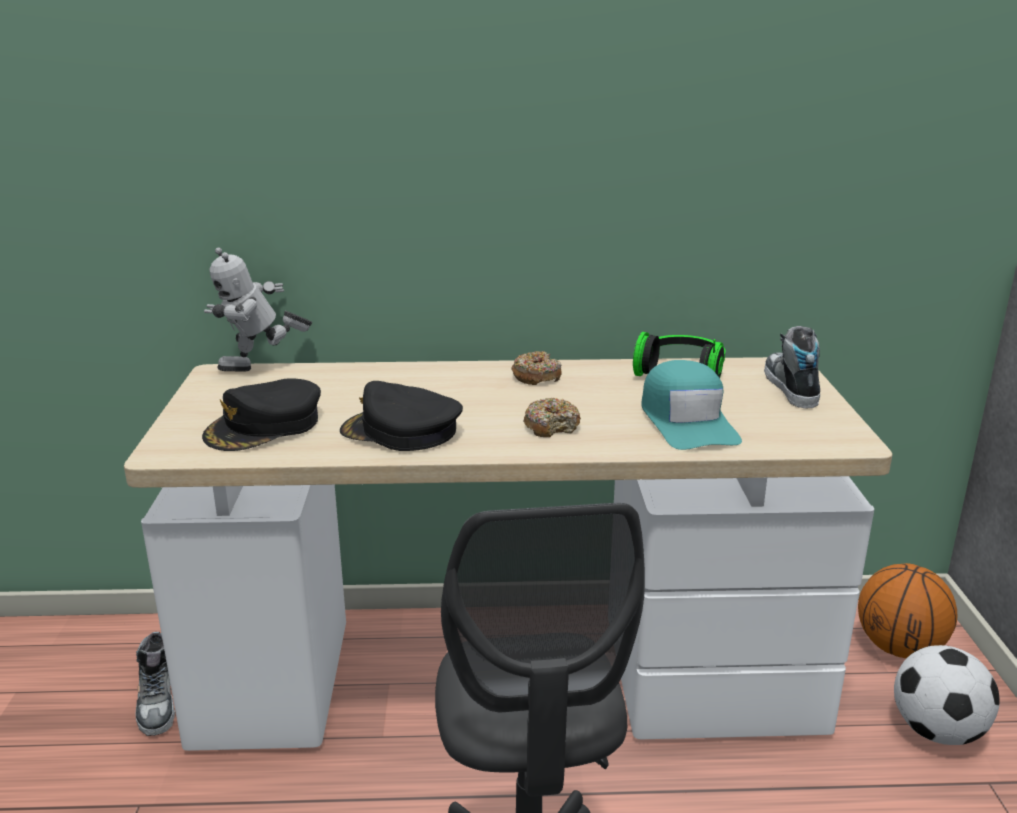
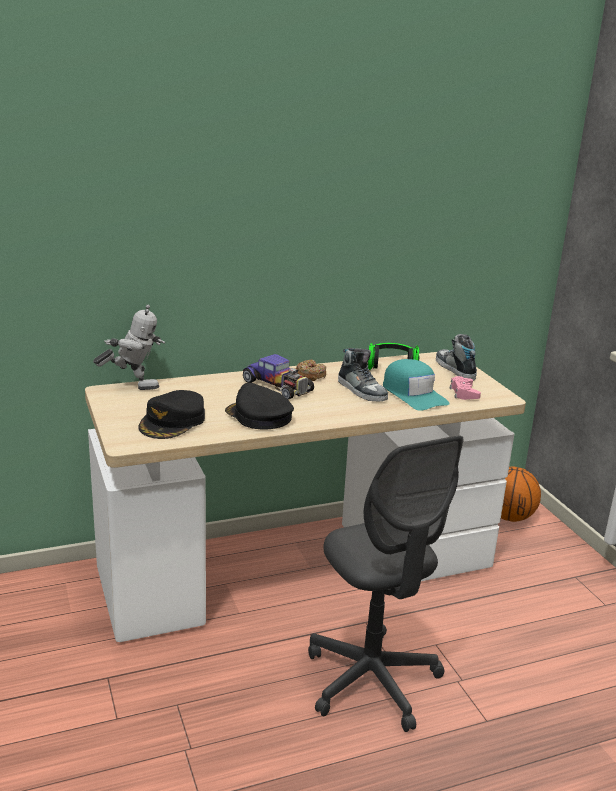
camera: 20 degrees left, 0 degrees up
shoe [136,632,175,736] -> shoe moved to [338,348,388,402]
toy robot [204,247,312,371] -> toy robot turned 135 degrees counterclockwise [93,305,165,390]
black cap [340,381,463,451] -> black cap turned 45 degrees clockwise [225,383,294,429]
donut [523,398,581,437] -> none
football [894,645,1000,745] -> none
none -> toy car [243,354,314,400]
none -> pink game controller [450,376,481,400]

